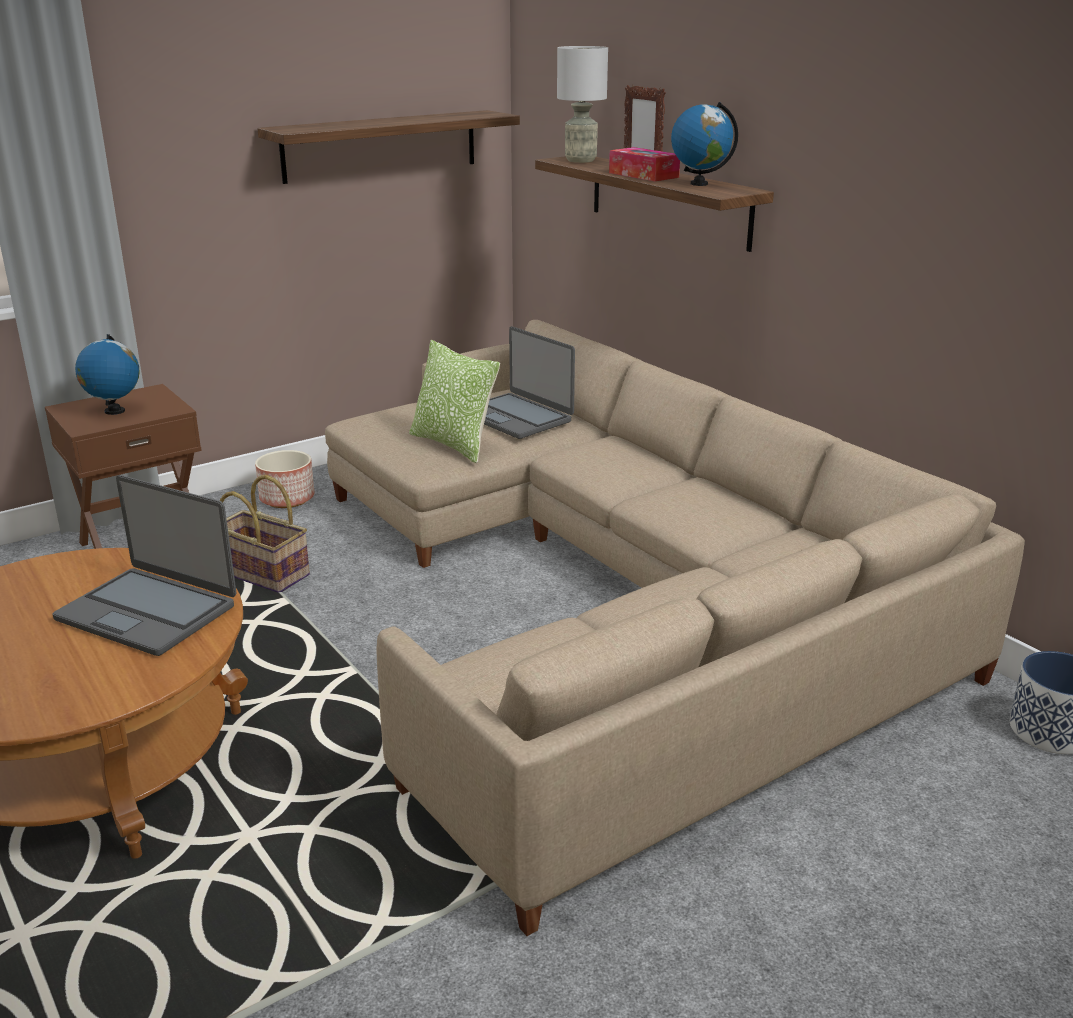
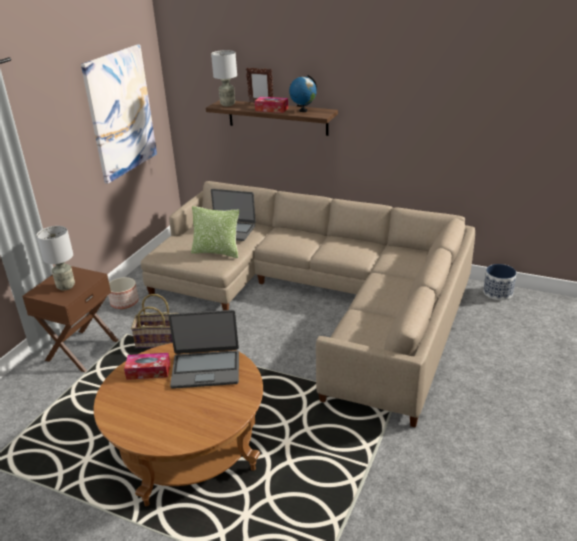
camera: 30 degrees left, 5 degrees up
globe [75,334,140,415] -> grey table lamp [36,226,75,290]
shelf [257,110,520,184] -> picture [81,44,157,184]
none -> tissue box [124,353,170,380]

